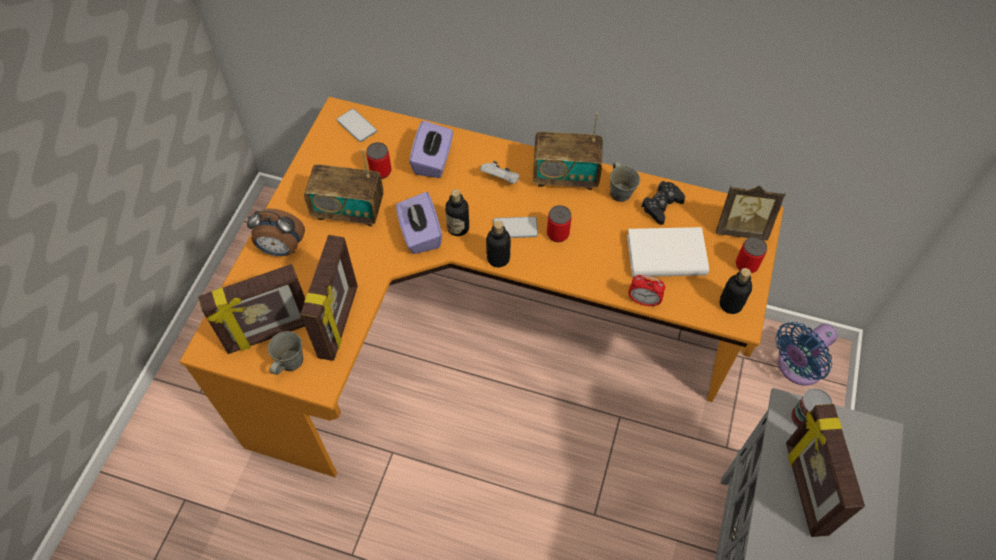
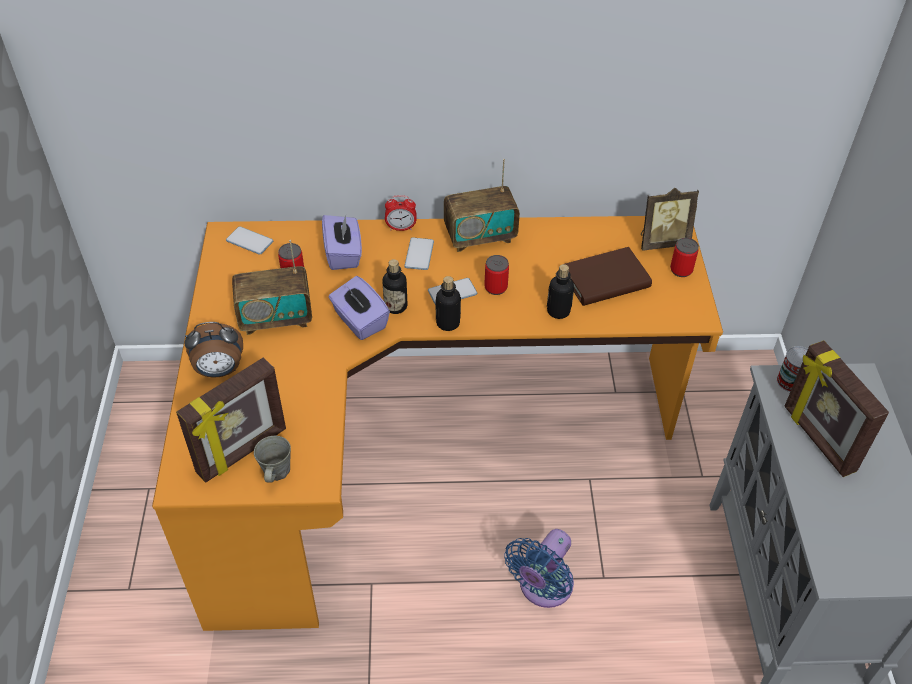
camera: 20 degrees left, 10 degrees down
picture frame [300,235,358,361] -> none
white game controller [480,161,519,184] -> phone [404,238,434,270]
grey mug [610,162,640,202] -> none
white book [627,227,709,277] -> brown book [565,247,652,306]
alarm clock [628,275,665,307] -> alarm clock moved to [385,195,417,231]
black game controller [641,181,685,225] -> none
bottle [720,268,752,314] -> bottle moved to [547,264,574,319]
blue fan [775,322,838,385] -> blue fan moved to [504,529,574,608]

